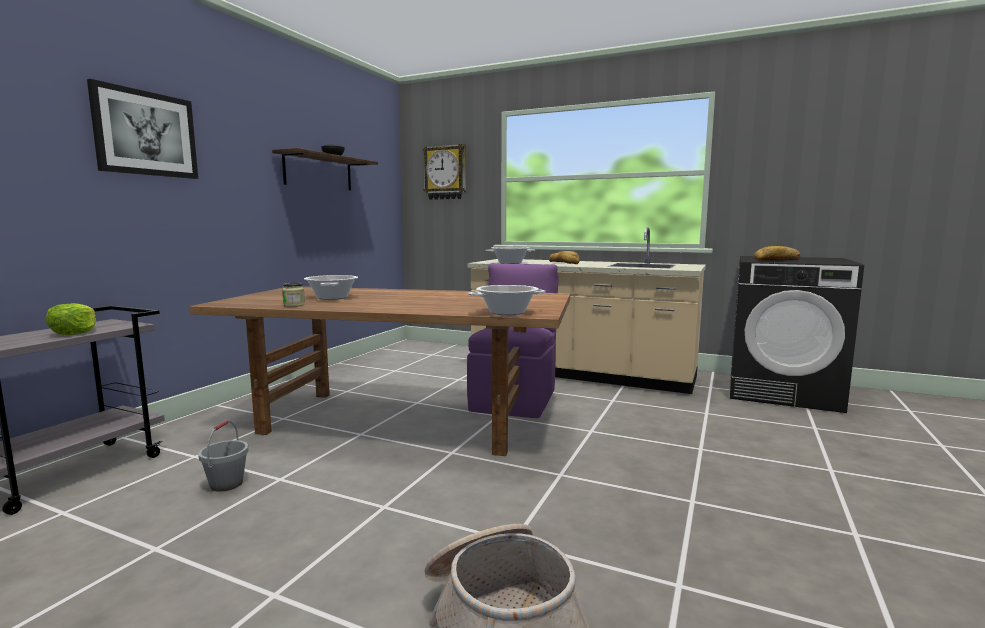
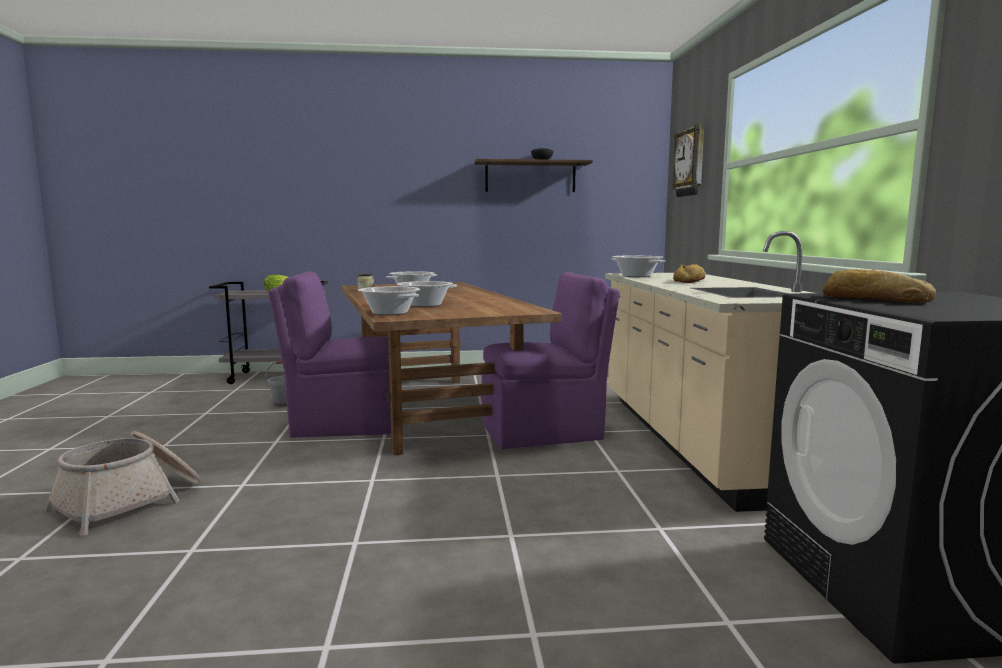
camera: 60 degrees right, 0 degrees up
picture [87,79,198,179] -> none
none -> purple chair [268,271,391,438]
none -> cooking pot [397,281,457,307]

